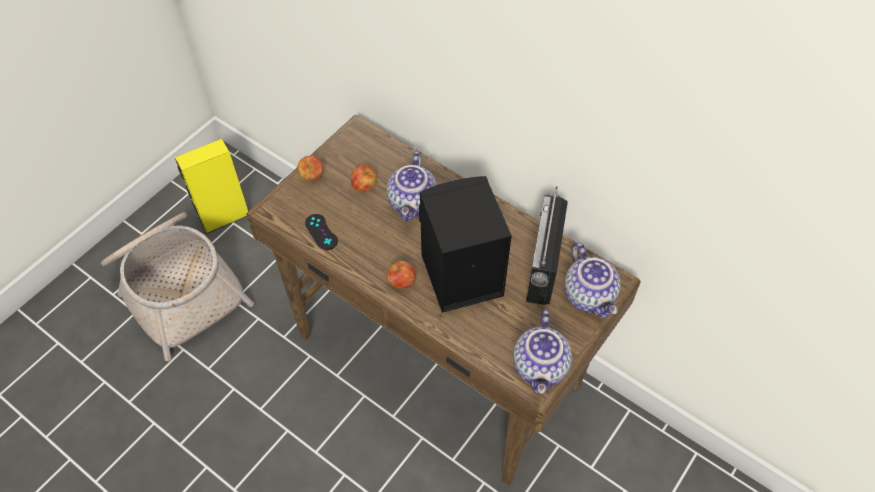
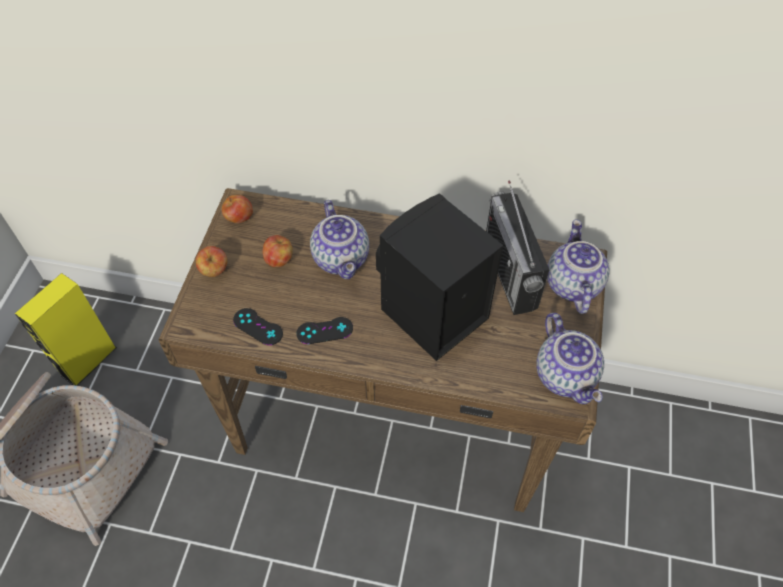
camera: 25 degrees left, 0 degrees up
apple [387,261,416,288] -> apple moved to [221,195,253,223]
teapot [564,242,621,318] -> teapot turned 135 degrees counterclockwise [547,219,610,314]
none -> black game controller [296,317,353,344]

